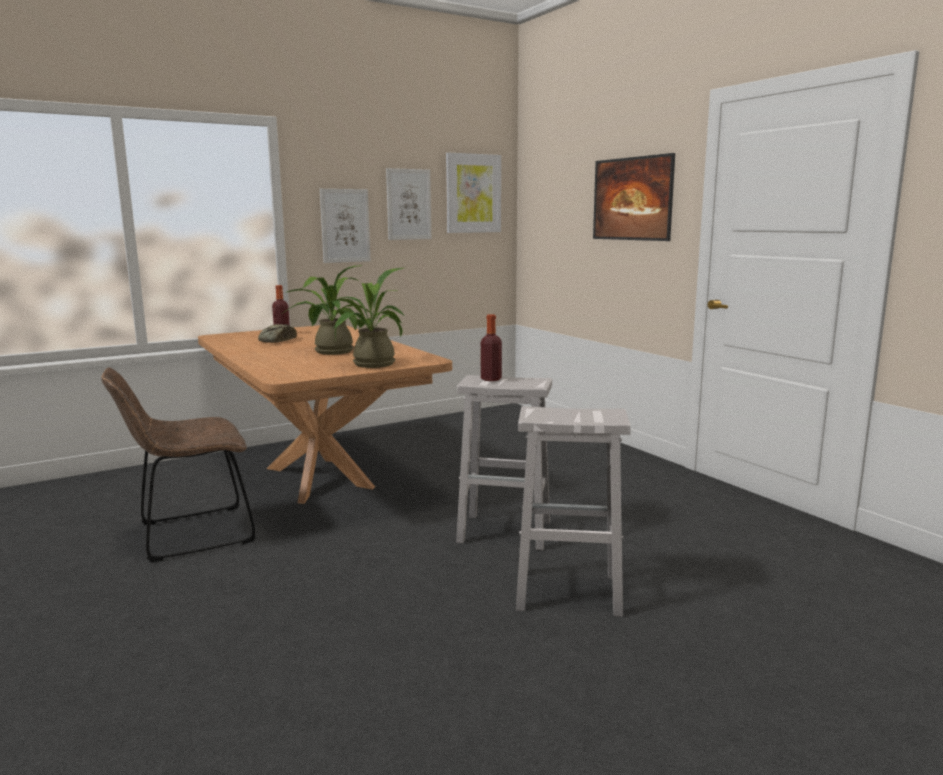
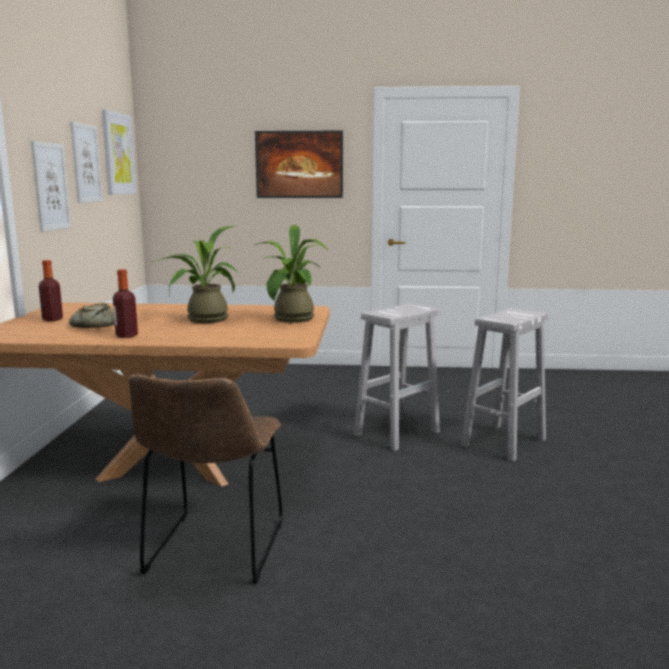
camera: 55 degrees left, 0 degrees up
bottle [481,314,502,381] -> bottle moved to [113,269,138,338]

